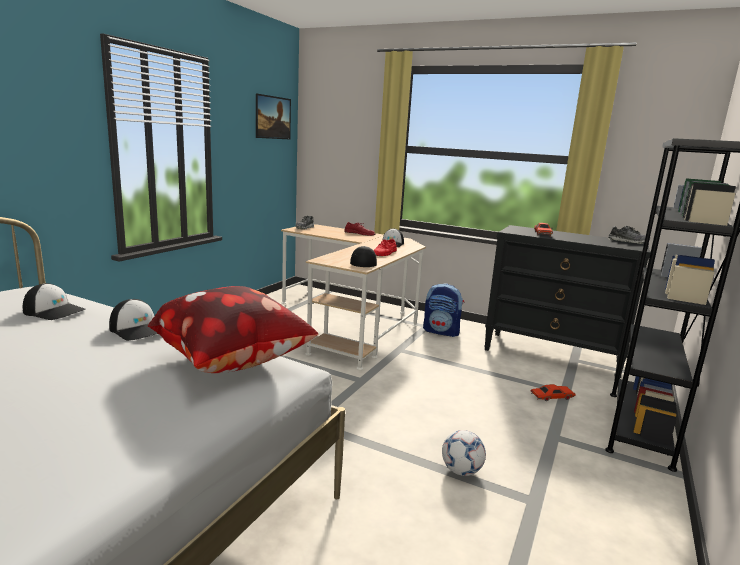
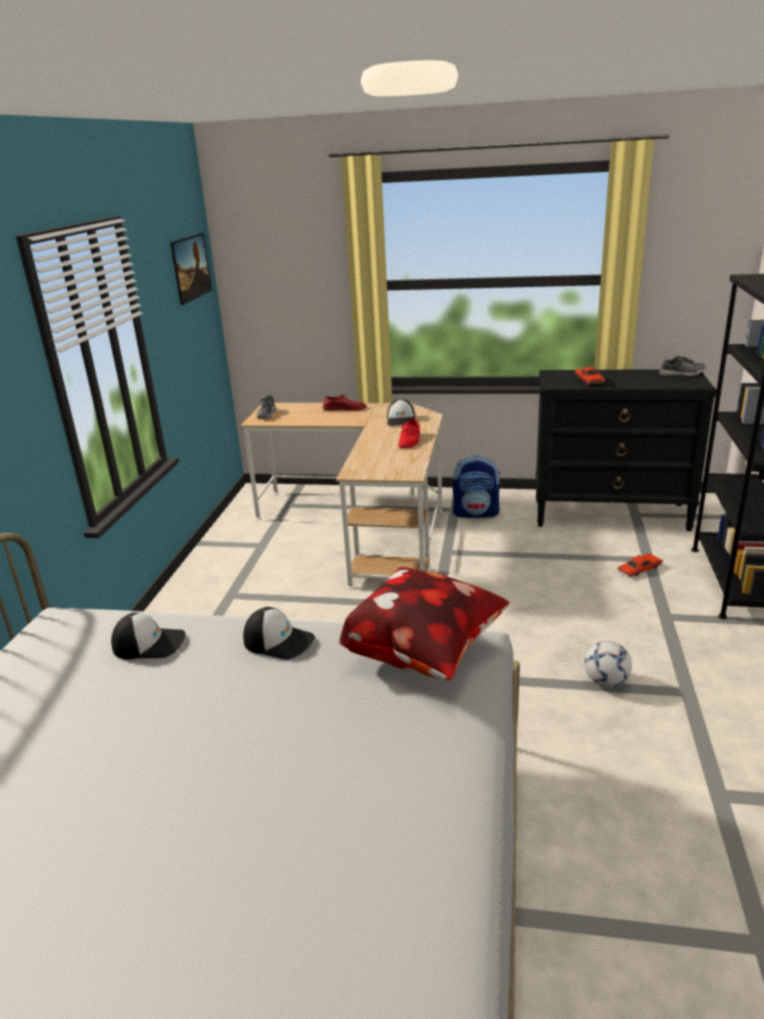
camera: 15 degrees left, 10 degrees up
cap [350,246,377,267] -> none

